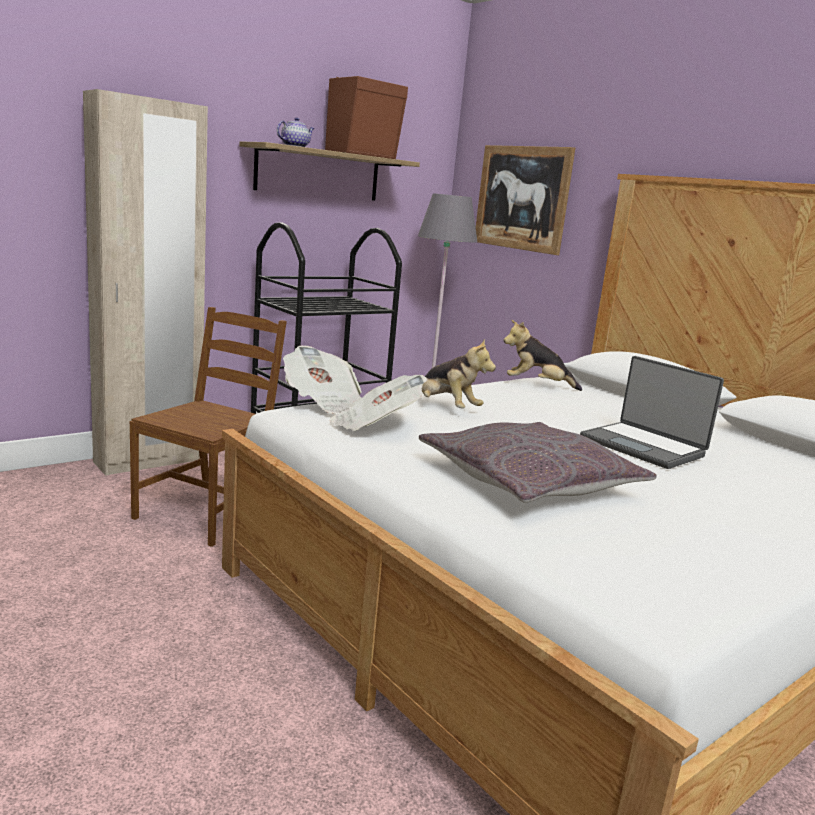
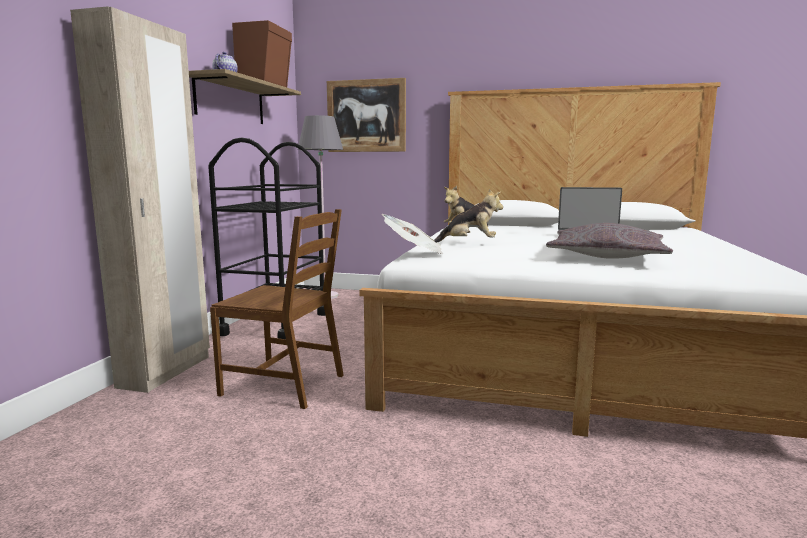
camera: 35 degrees left, 5 degrees down
brown chair [130,307,287,547] -> brown chair turned 120 degrees clockwise [210,209,344,409]
newspaper [330,375,428,431] -> none

